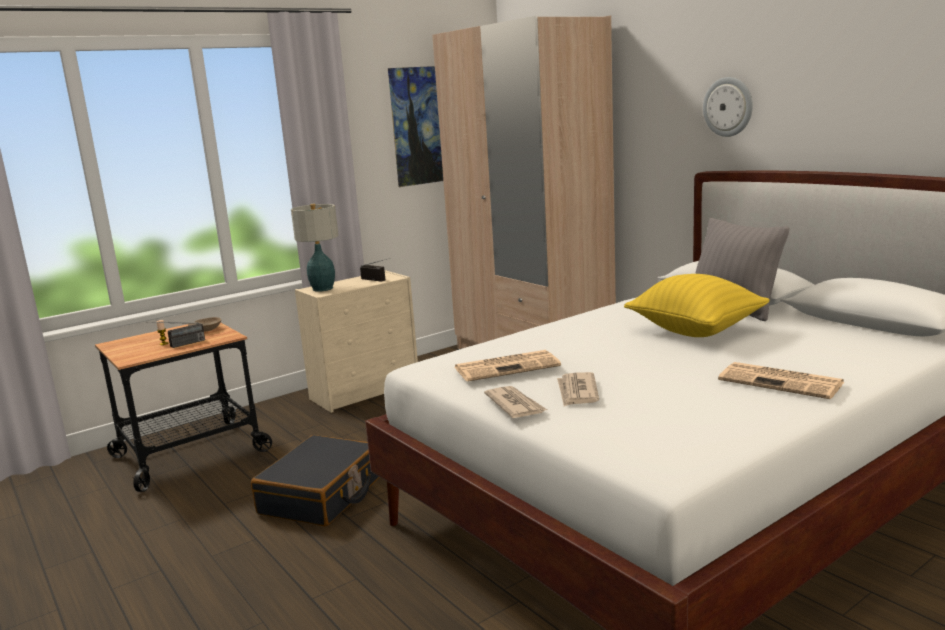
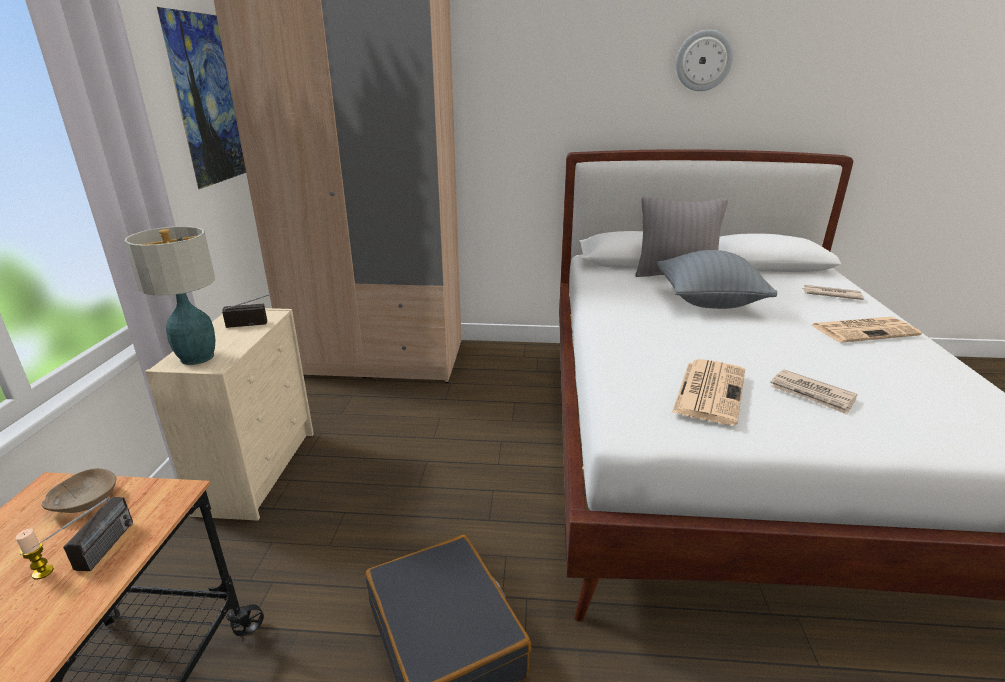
camera: 50 degrees left, 10 degrees up
newspaper [484,386,547,418] -> newspaper moved to [803,285,864,300]
yellow pillow [624,274,770,337] -> grey pillow [657,250,777,309]
wall clock [703,77,753,137] -> wall clock moved to [676,30,733,91]

